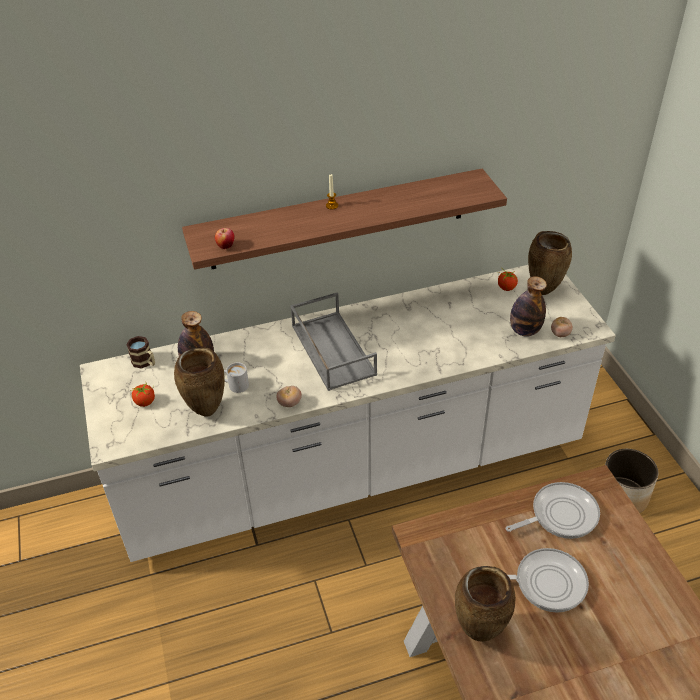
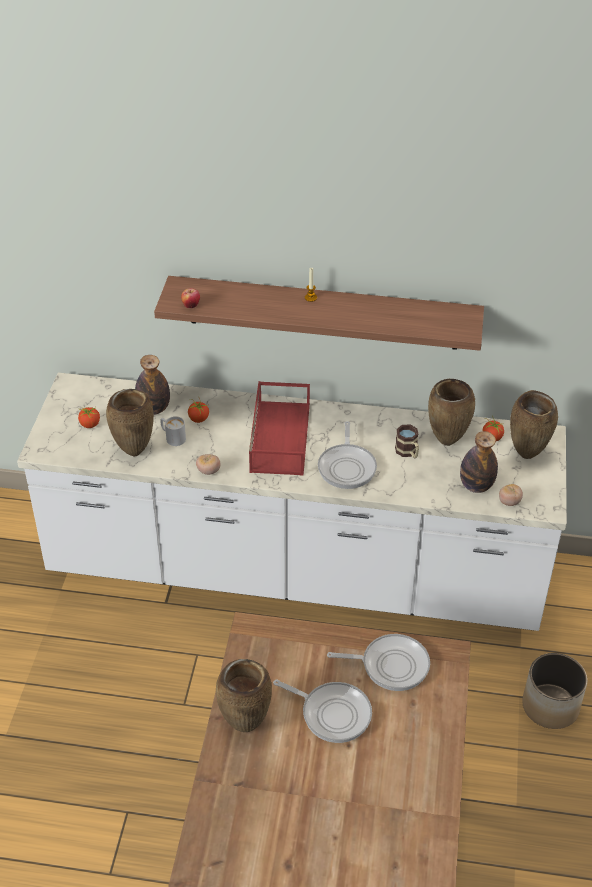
camera: 25 degrees right, 0 degrees up
mug [126,336,155,369] -> mug moved to [395,425,419,458]
grey tray [290,292,377,391] -> red tray [249,381,310,476]
none -> tomato [188,398,209,423]
none -> frying pan [318,421,377,489]
none -> brown vase [428,379,475,446]

